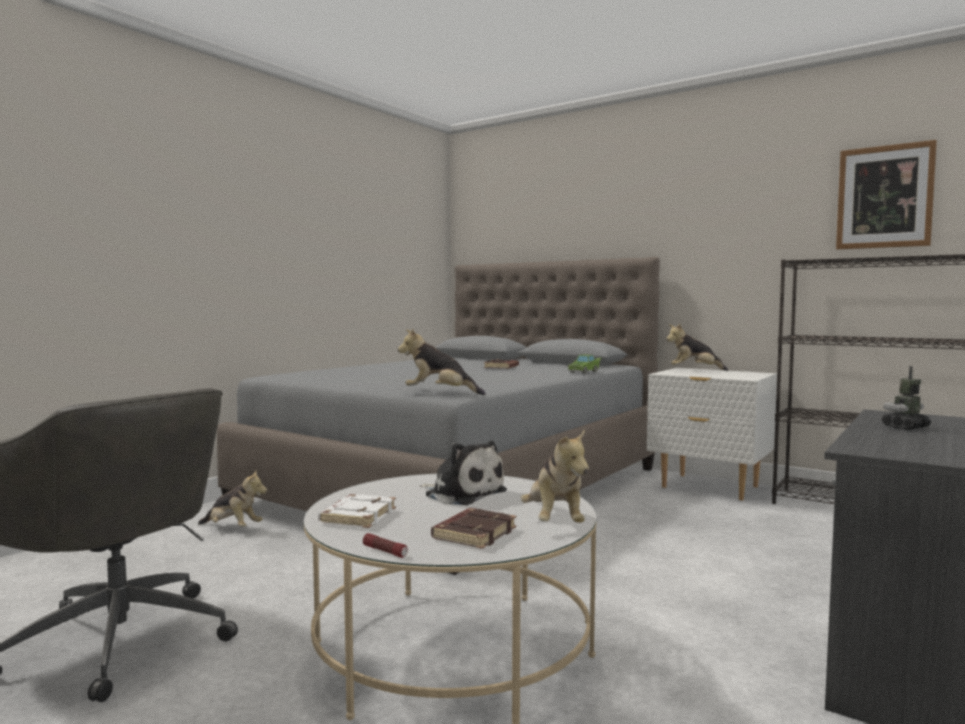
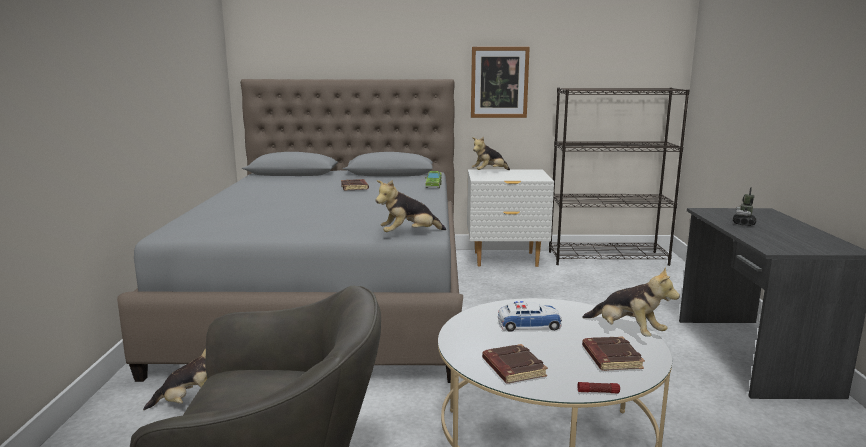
camera: 35 degrees left, 10 degrees up
white book [318,494,396,528] -> brown book [482,344,548,383]
plush toy [420,441,507,505] -> toy car [498,301,562,332]
picture [836,140,937,250] -> picture moved to [471,47,530,118]

